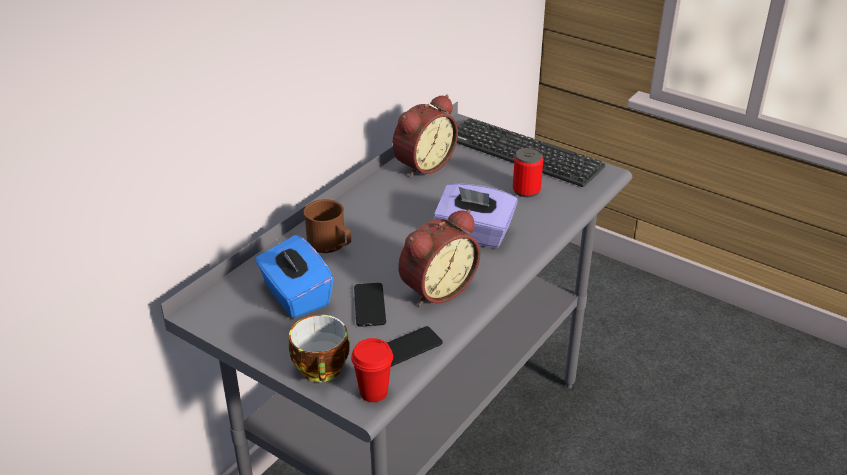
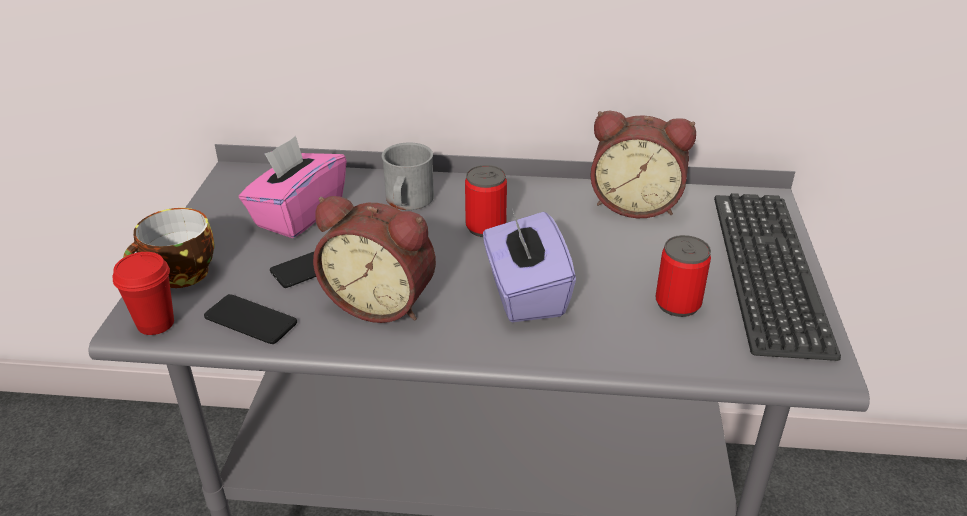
camera: 60 degrees right, 0 degrees up
blue tissue box [255,235,334,318] -> pink tissue box [239,136,347,238]
brown mug [303,199,351,253] -> grey mug [382,142,434,210]
none -> can [465,165,507,237]

